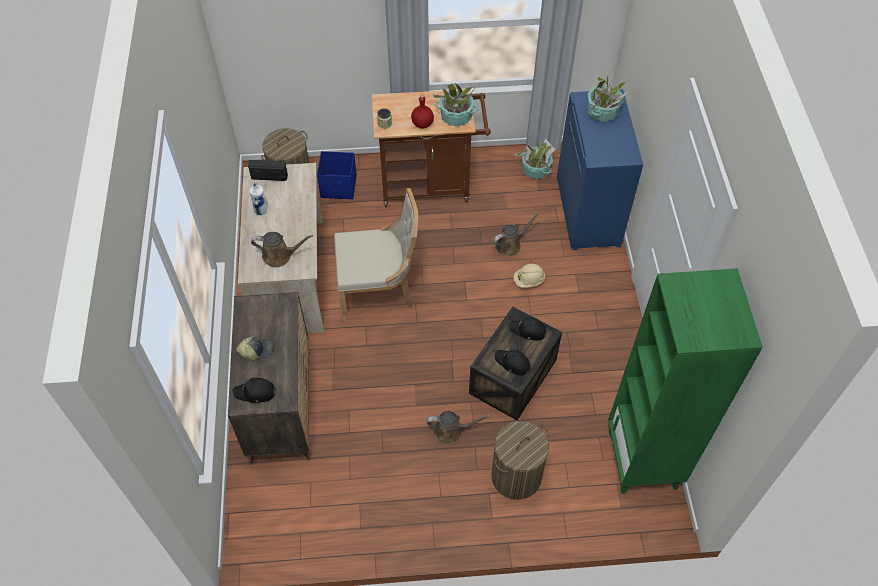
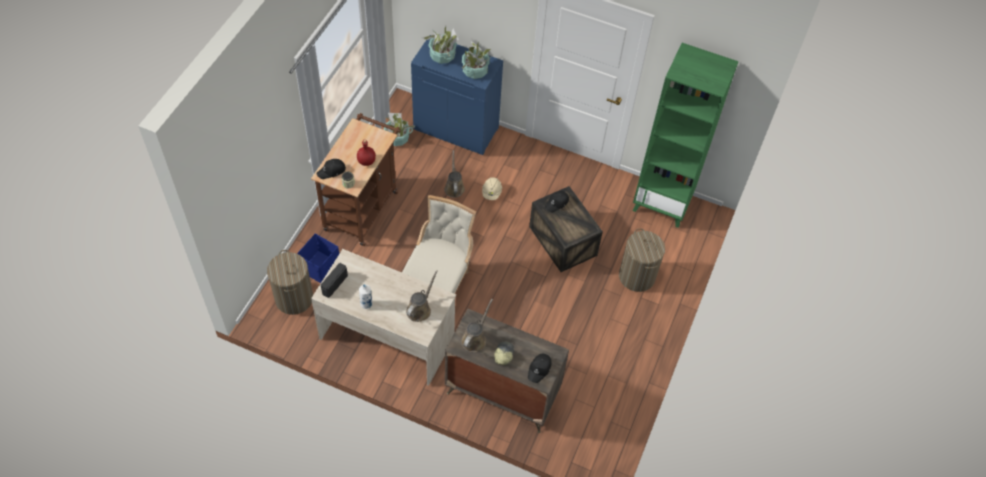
camera: 65 degrees left, 0 degrees up
brown watering can [426,411,490,445] -> brown watering can moved to [461,299,493,352]
potted plant [433,82,478,126] -> potted plant moved to [462,41,491,79]
black cap [495,350,531,376] -> black cap moved to [316,159,346,179]

